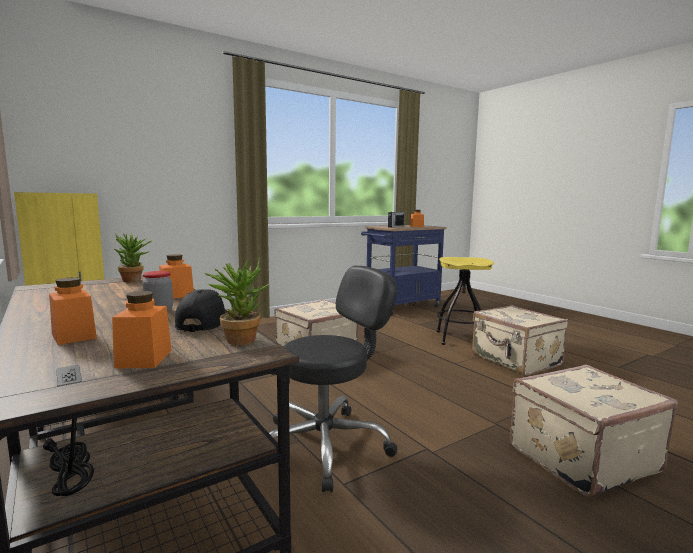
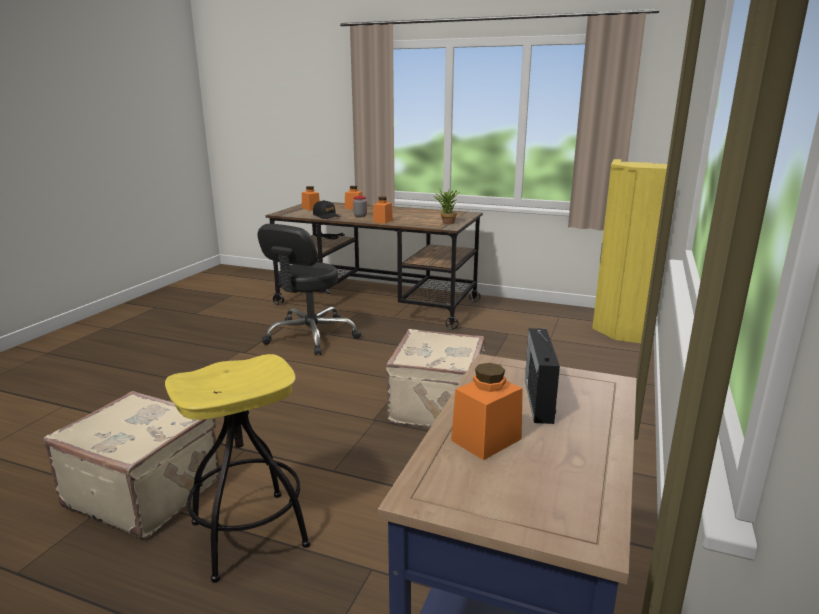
camera: 145 degrees right, 10 degrees up
potted plant [205,257,269,345] -> none
beige suitcase [510,365,678,498] -> none

